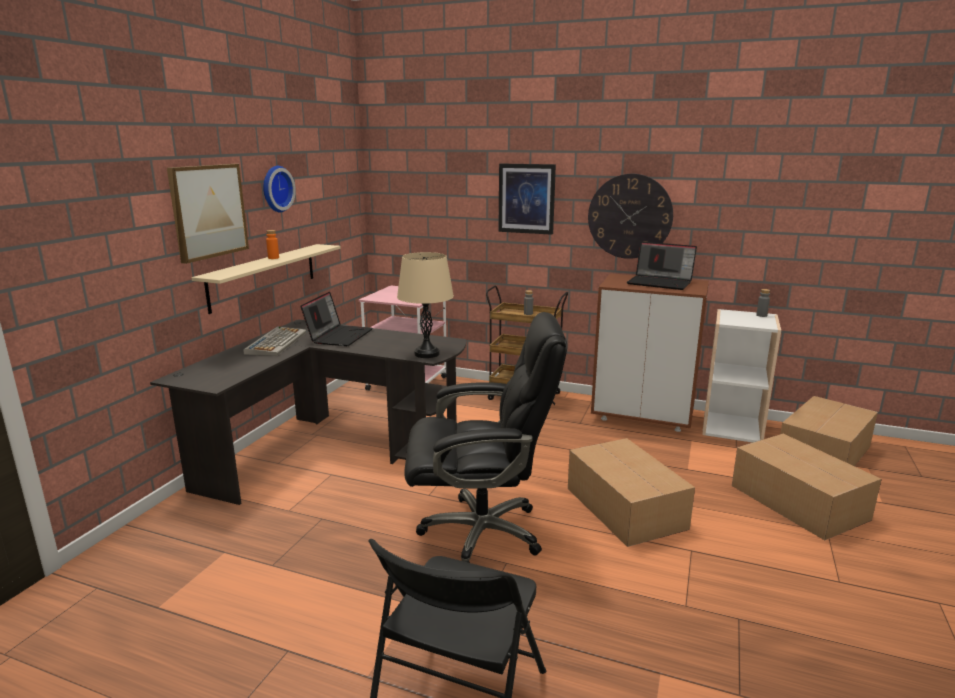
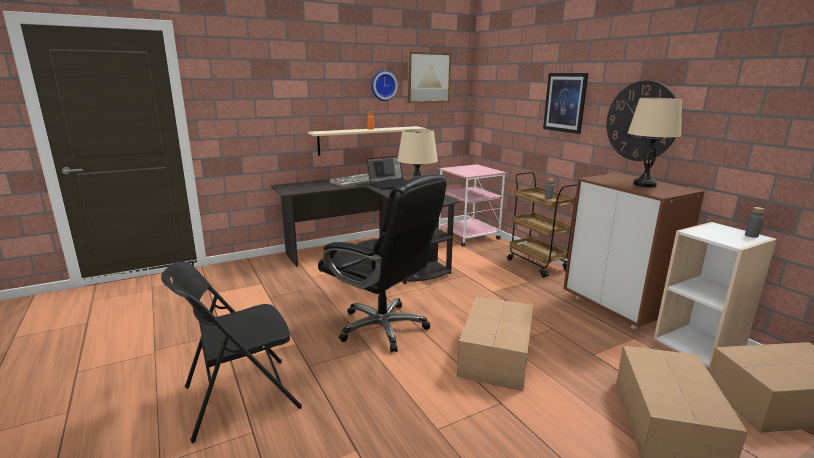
camera: 40 degrees right, 0 degrees up
picture [167,164,249,264] -> picture moved to [408,52,451,103]
laptop [627,242,697,290] -> beige table lamp [628,98,682,187]

